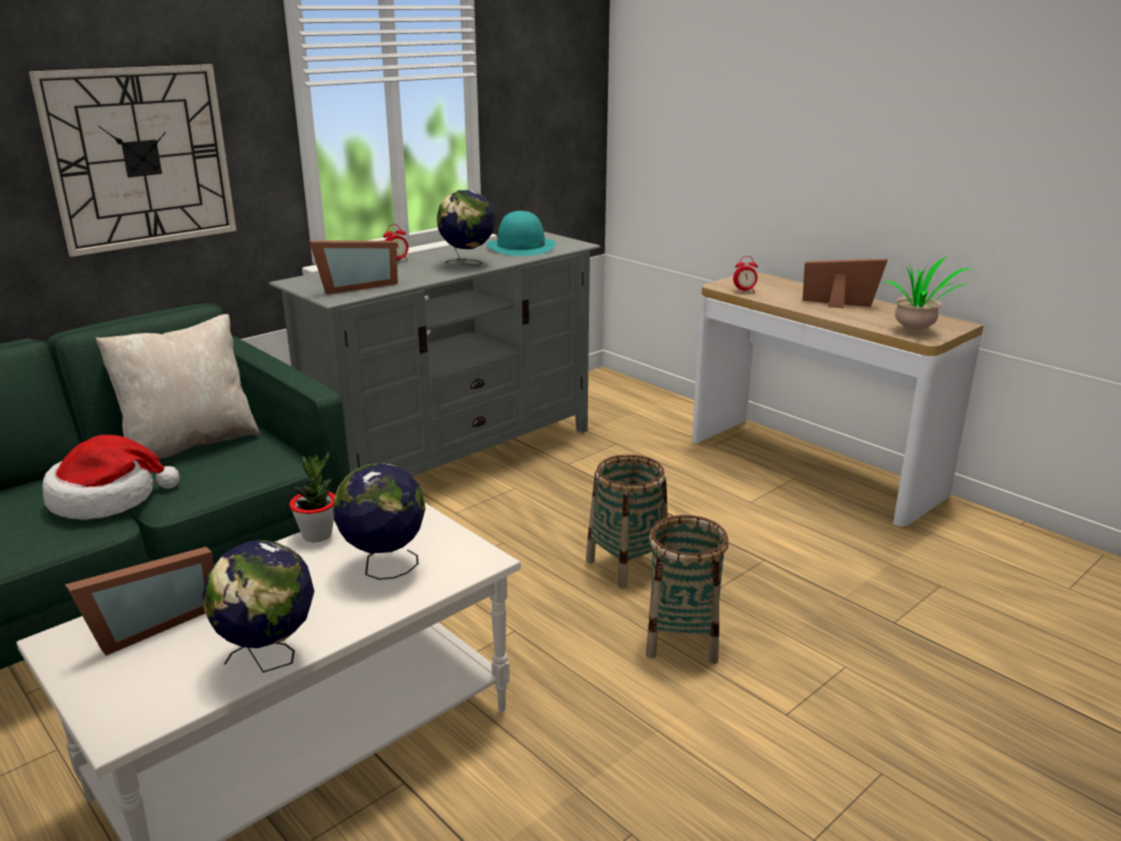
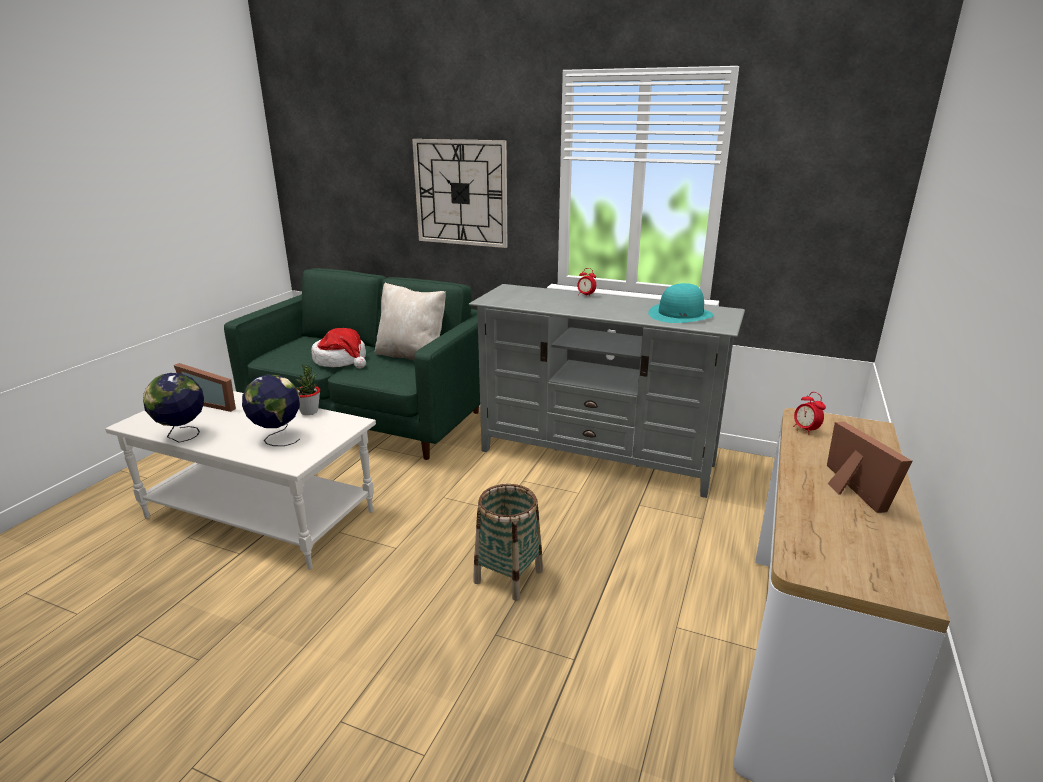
camera: 65 degrees right, 0 degrees up
picture frame [309,241,398,294] -> none
globe [437,190,495,266] -> none
basket [646,515,729,664] -> none
potted plant [884,256,972,330] -> none

